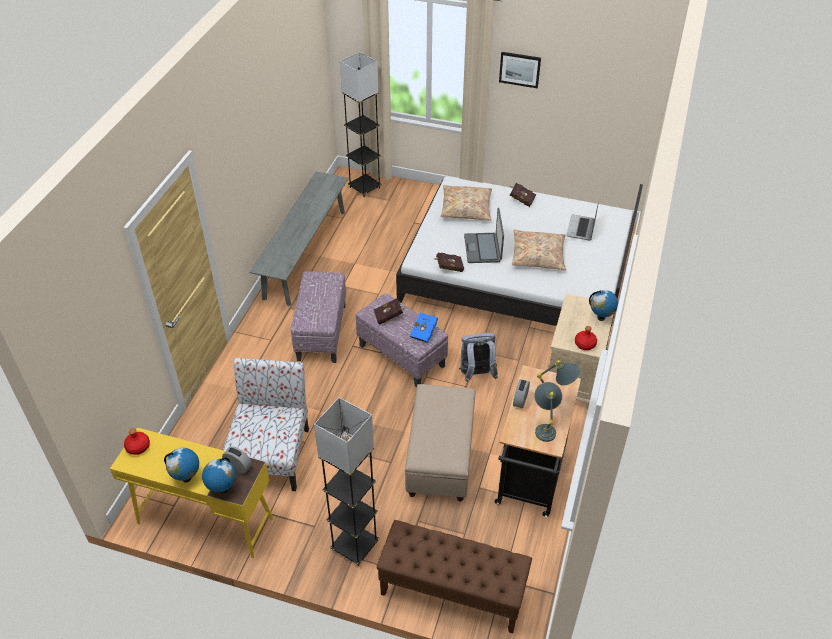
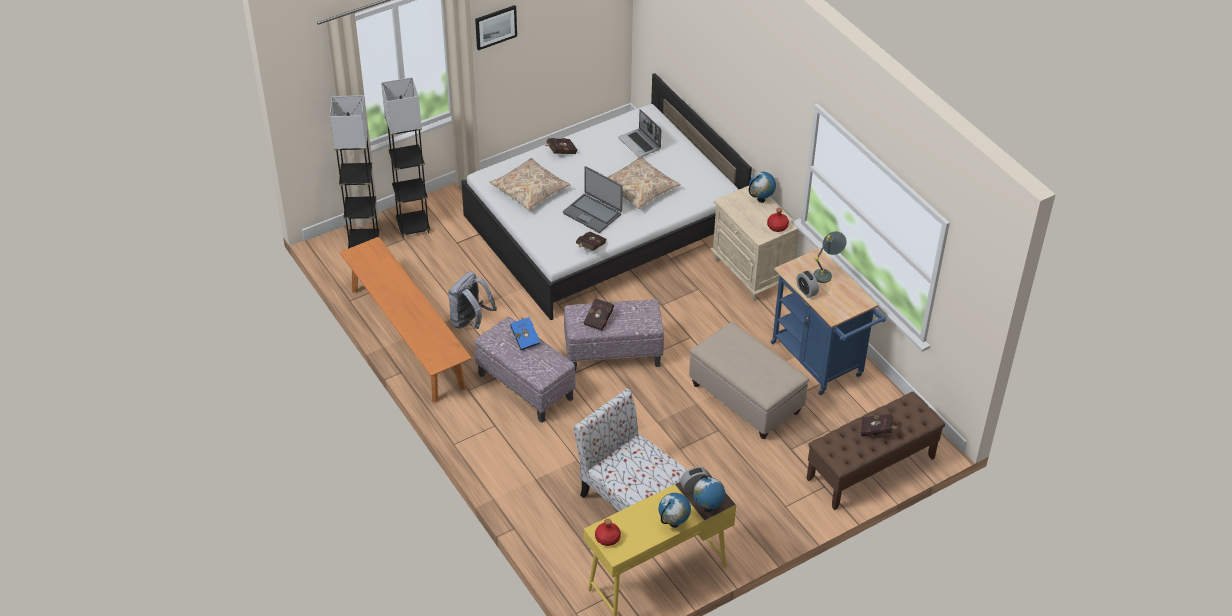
camera: 50 degrees left, 0 degrees up
grey bench [250,172,348,306] -> orange bench [340,237,472,403]
black floor lamp [314,397,379,566] -> black floor lamp moved to [381,77,431,238]
blue book [410,312,438,343] -> blue book moved to [510,317,540,351]
grey backpack [459,333,498,382] -> grey backpack moved to [448,272,497,329]
black cart [495,365,581,517] -> blue cart [771,248,886,395]
grey table lamp [534,382,562,442] -> none
none -> red book [861,413,897,437]

